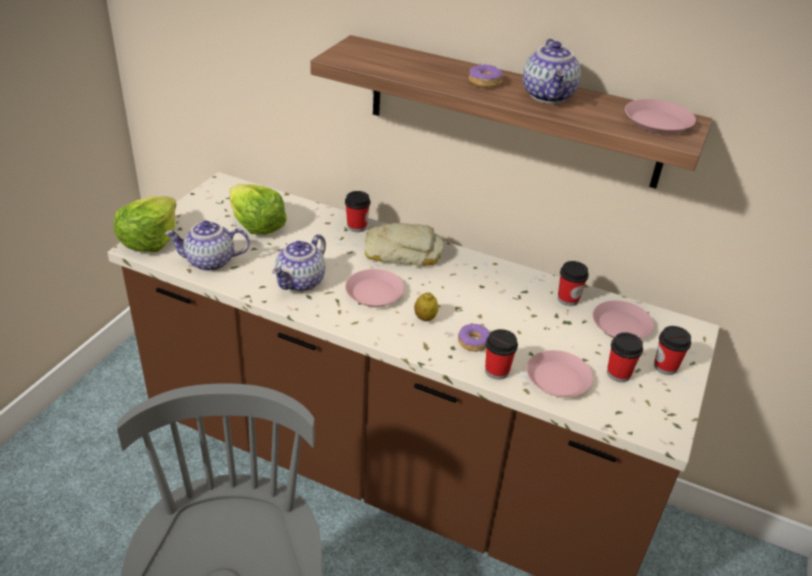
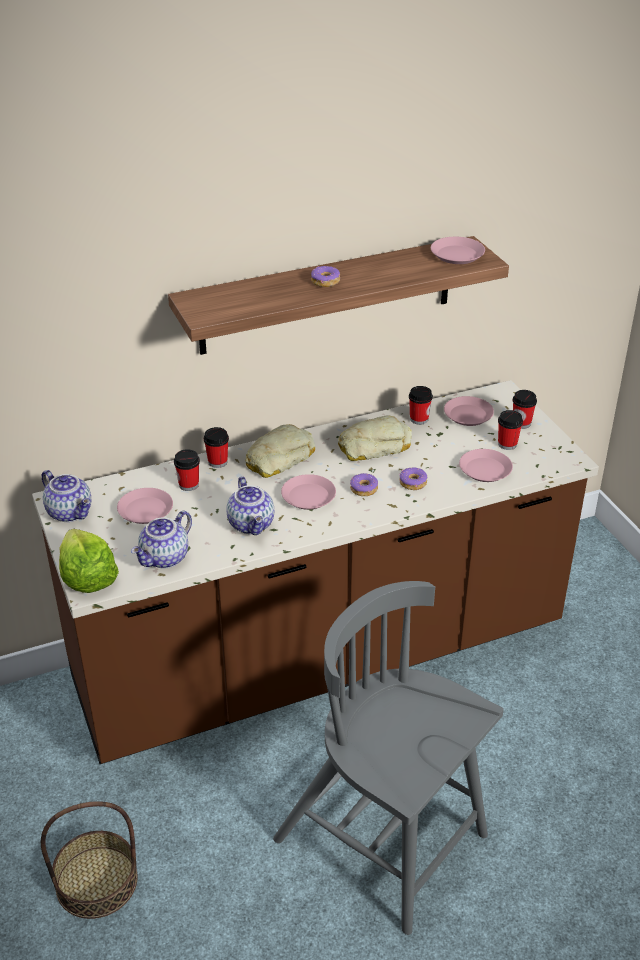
camera: 45 degrees left, 0 degrees up
lettuce [230,184,287,235] -> pink plate [117,488,173,524]
lemon [414,292,438,321] -> donut [350,473,378,496]
cup [485,329,518,380] -> cup moved to [174,449,200,491]
teapot [523,39,581,103] -> teapot moved to [42,470,91,522]
none -> basket [41,801,138,919]
none -> bread [338,415,412,461]

